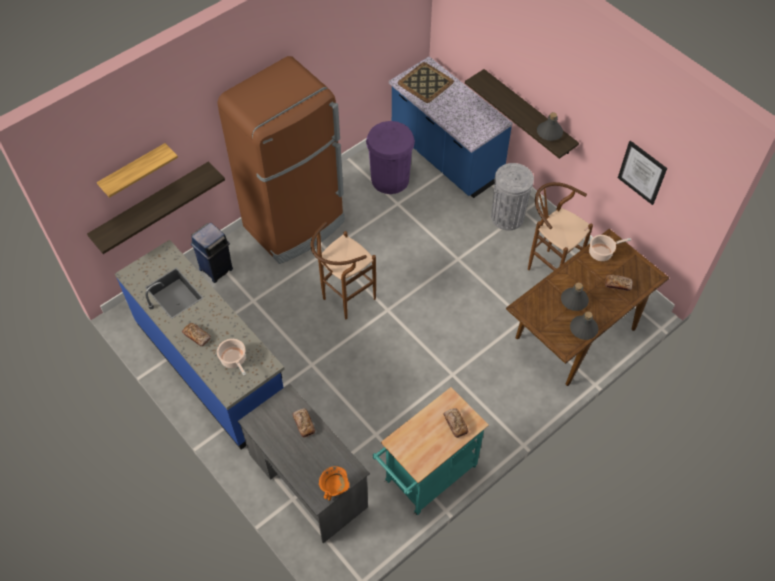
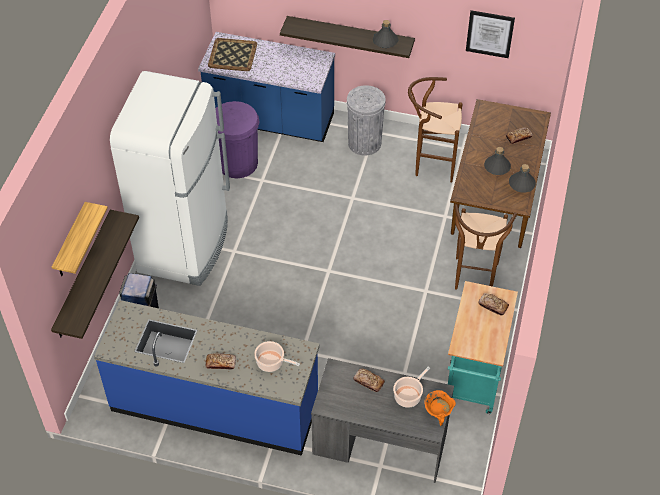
camera: 35 degrees left, 5 degrees down
brown fridge [218,56,345,264] -> white fridge [110,71,230,286]
brown stool [311,222,376,319] -> brown stool moved to [454,204,517,290]
cooking pot [589,235,631,261] -> cooking pot moved to [393,367,430,408]

